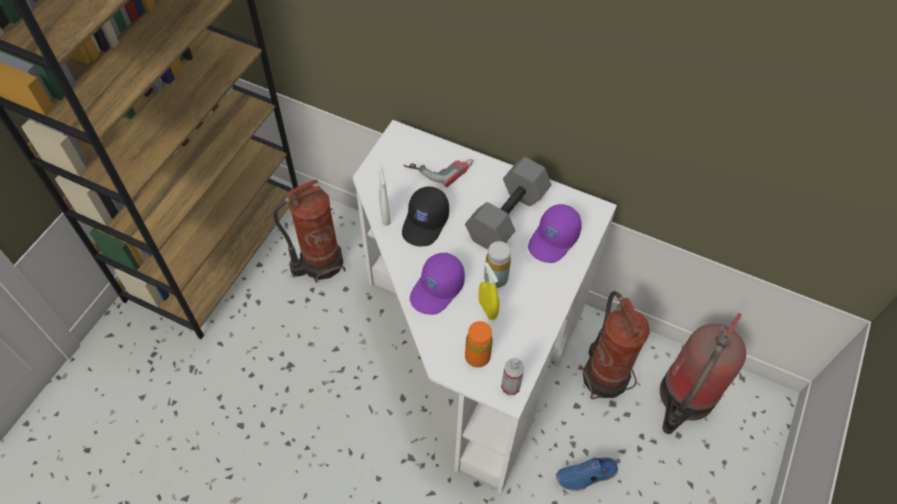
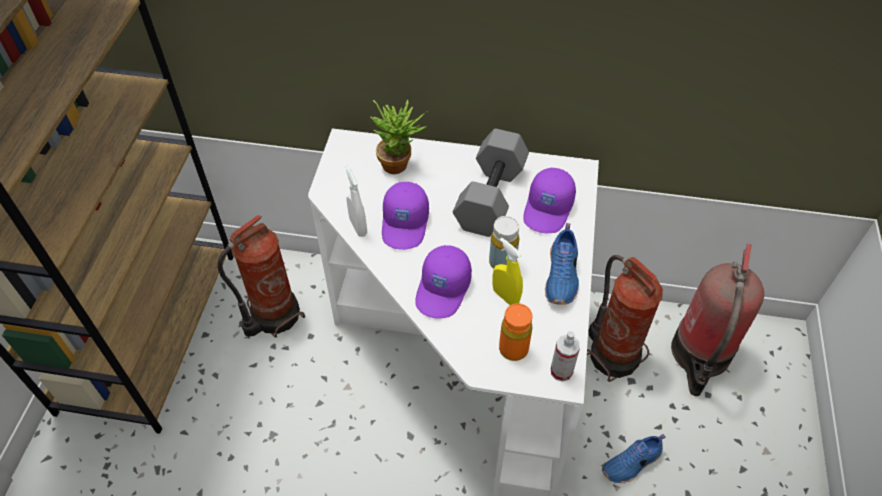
camera: 15 degrees left, 5 degrees down
black cap [402,186,449,246] -> purple cap [382,182,429,250]
power drill [404,159,473,187] -> potted plant [370,100,428,174]
none -> blue shoe [545,223,579,305]

